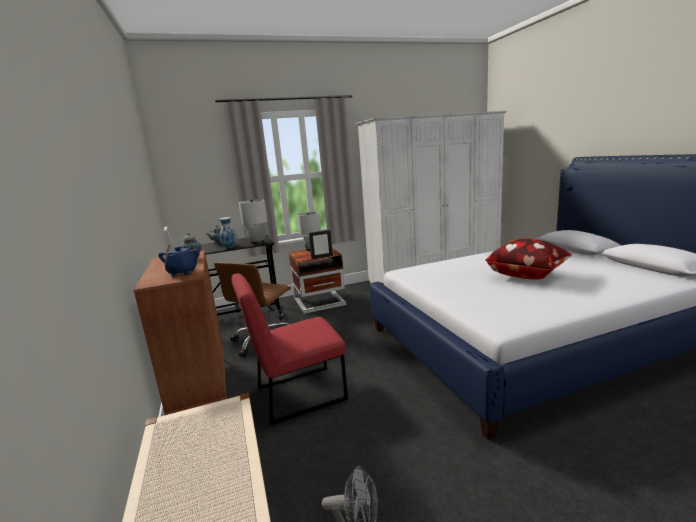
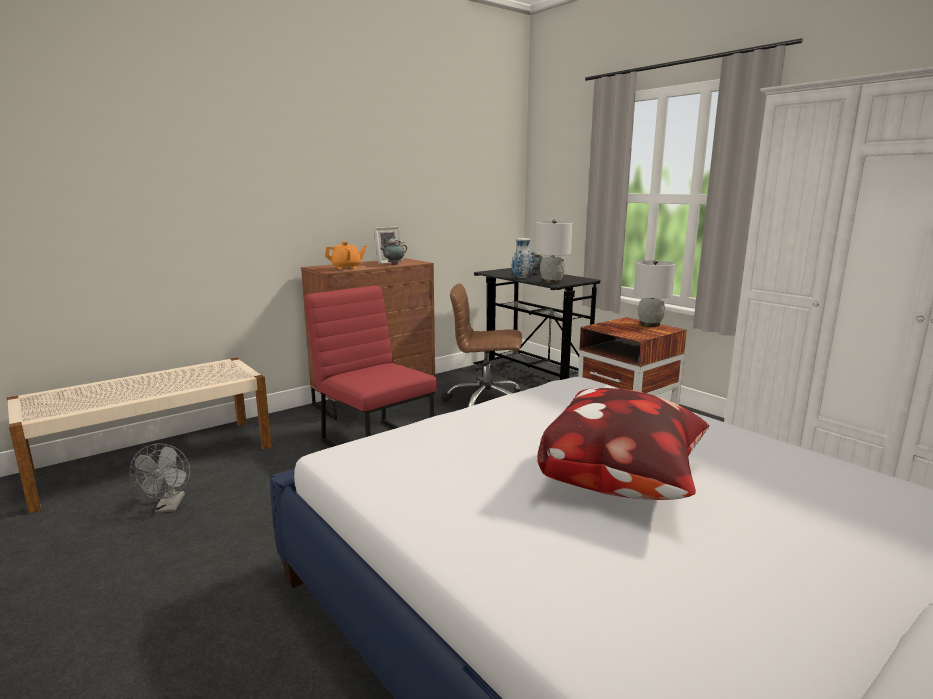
camera: 70 degrees right, 0 degrees up
blue teapot [158,246,200,276] -> orange teapot [325,242,367,270]
picture frame [309,230,333,259] -> none

